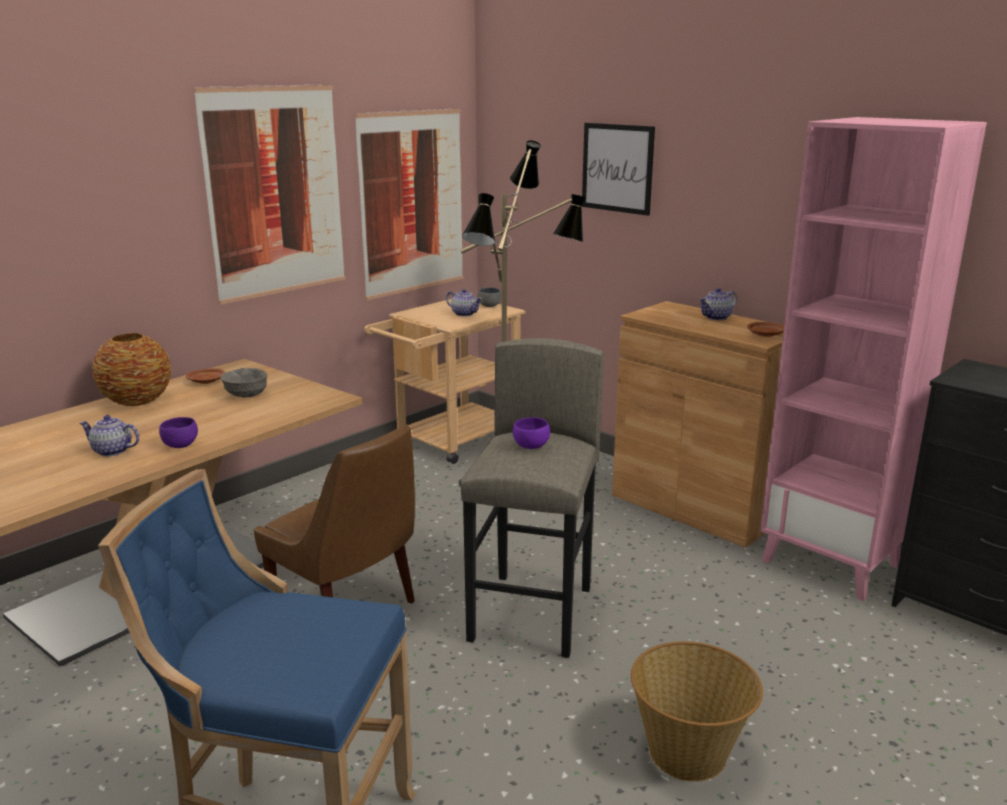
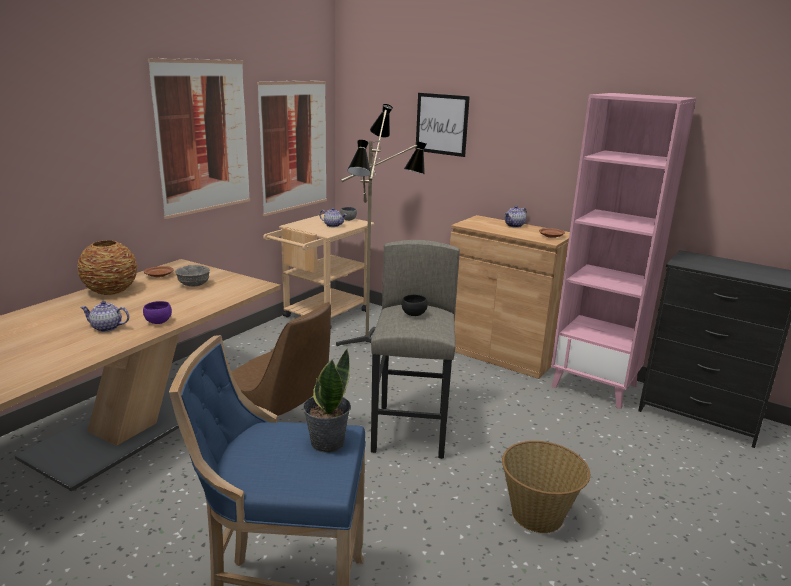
camera: 10 degrees left, 0 degrees up
purple bowl [513,417,550,449] -> black bowl [402,294,427,316]
none -> potted plant [303,348,351,453]

